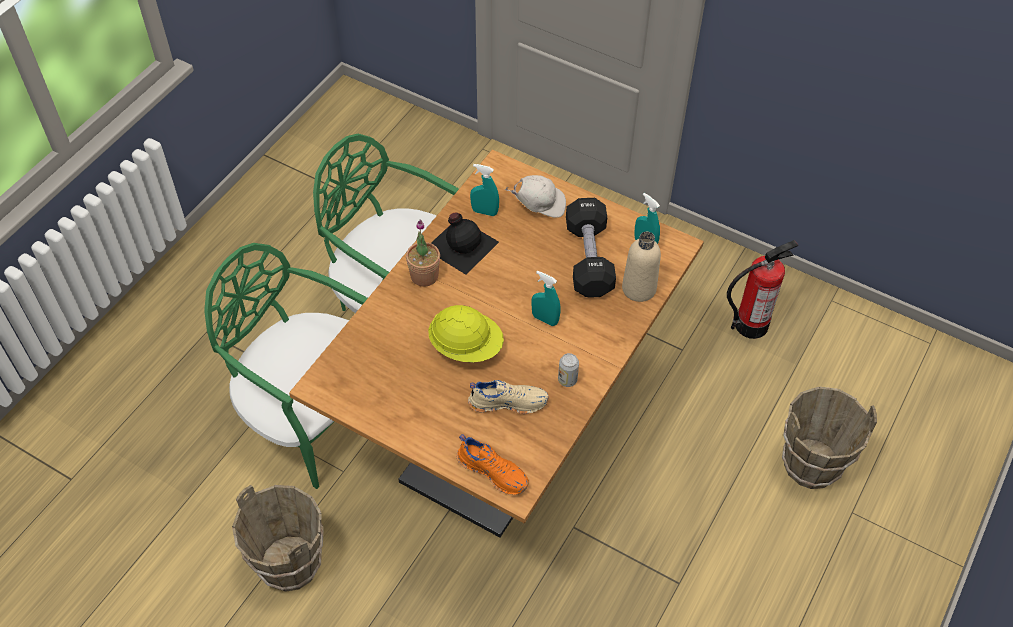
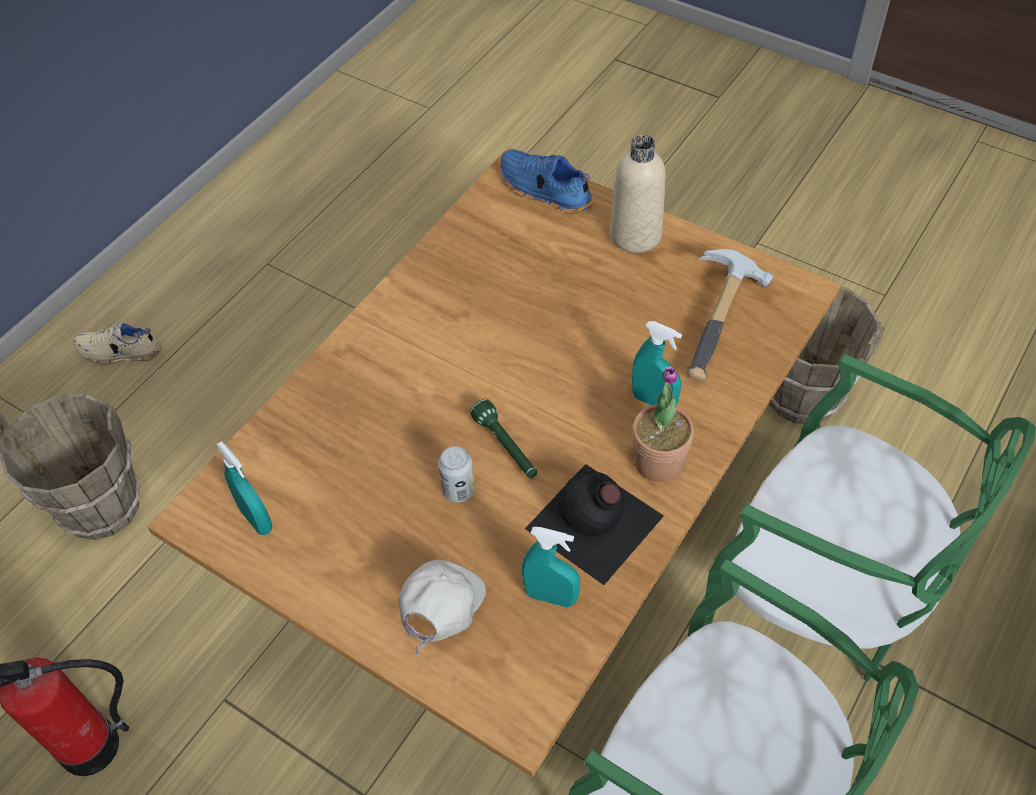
camera: 175 degrees left, 0 degrees up
yellow hard hat [428,305,504,362] -> none
orange shoe [456,434,529,495] -> blue shoe [500,149,593,214]
beige shoe [468,380,548,414] -> beige shoe moved to [74,323,161,364]
white cap [505,175,566,218] -> white cap turned 105 degrees clockwise [399,560,486,655]
turquoise spray bottle [532,271,560,326] -> turquoise spray bottle moved to [632,321,682,406]
can [558,353,579,387] -> can moved to [438,446,475,503]
black dumbbell [566,198,616,298] -> none
beige bottle [622,231,661,302] -> beige bottle moved to [610,135,666,253]
none -> green flashlight [470,399,537,478]
none -> hammer [687,249,773,381]

